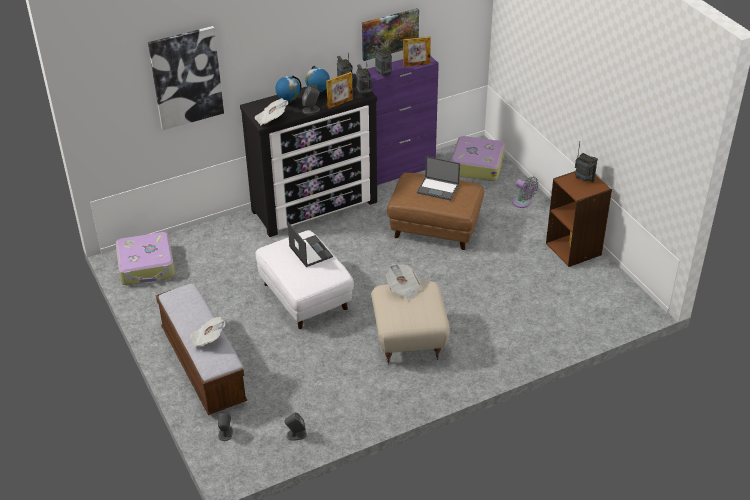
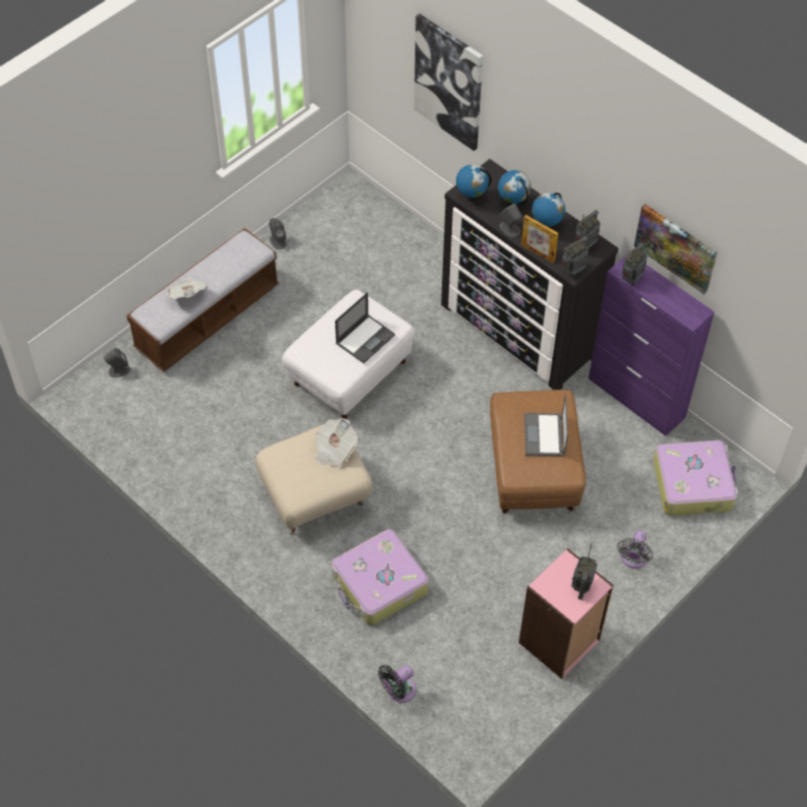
camera: 70 degrees right, 15 degrees up
suitcase [116,232,175,285] -> suitcase moved to [332,529,429,625]
newspaper [255,98,288,126] -> globe [456,164,491,202]
grey speaker [285,412,307,441] -> grey speaker moved to [269,218,287,249]
picture frame [403,37,431,67] -> none
brown bookcase [546,171,612,267] -> pink bookcase [519,548,614,679]
none -> black fan [378,665,416,703]

